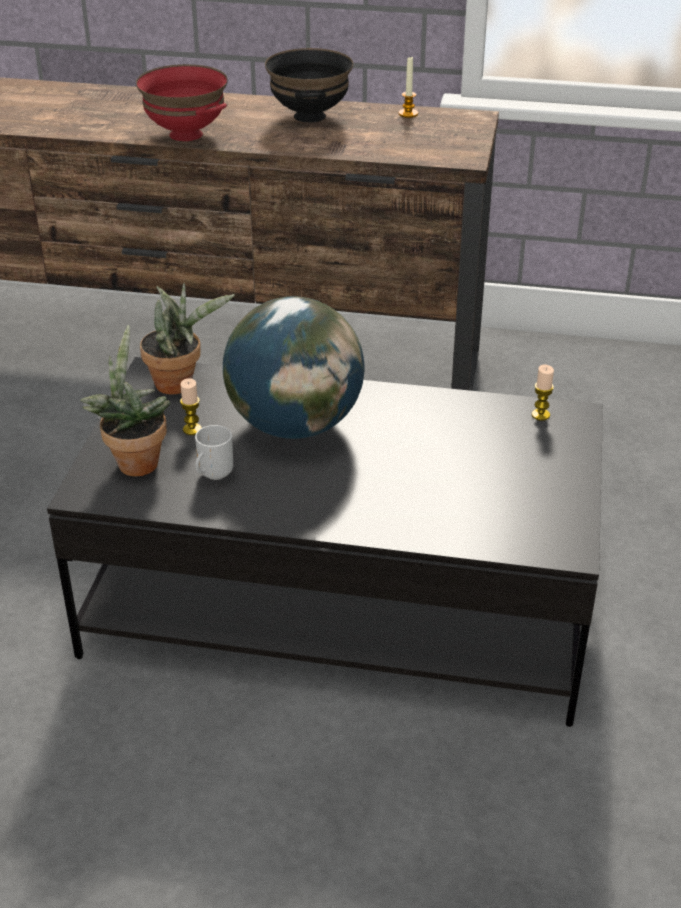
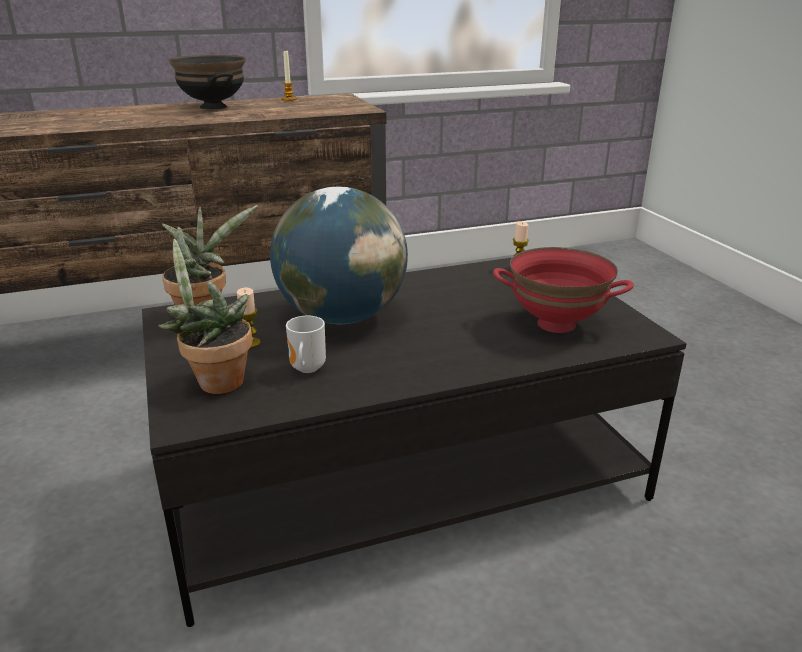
camera: 30 degrees left, 10 degrees down
red bowl [136,64,228,141] -> red bowl moved to [493,247,634,333]

